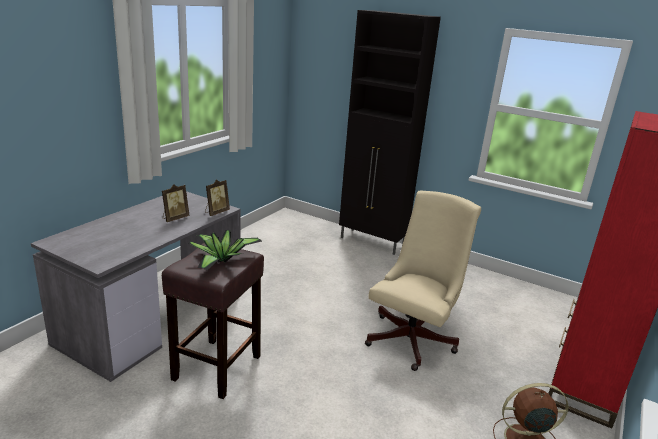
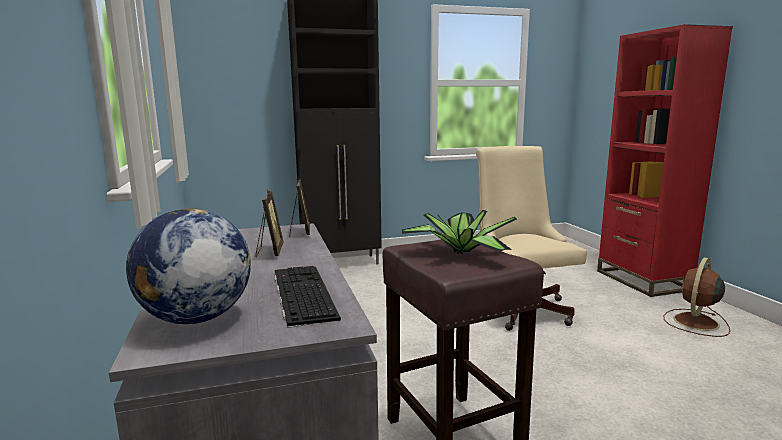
camera: 45 degrees left, 10 degrees down
none -> globe [126,208,251,324]
none -> keyboard [274,266,341,328]

